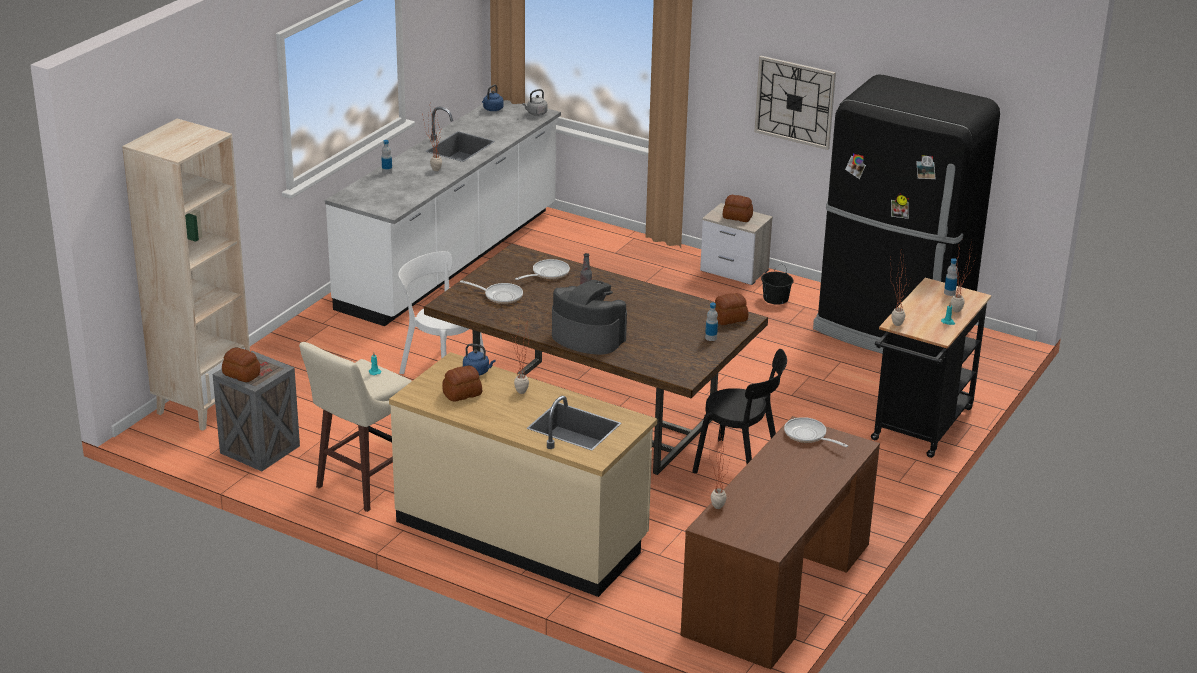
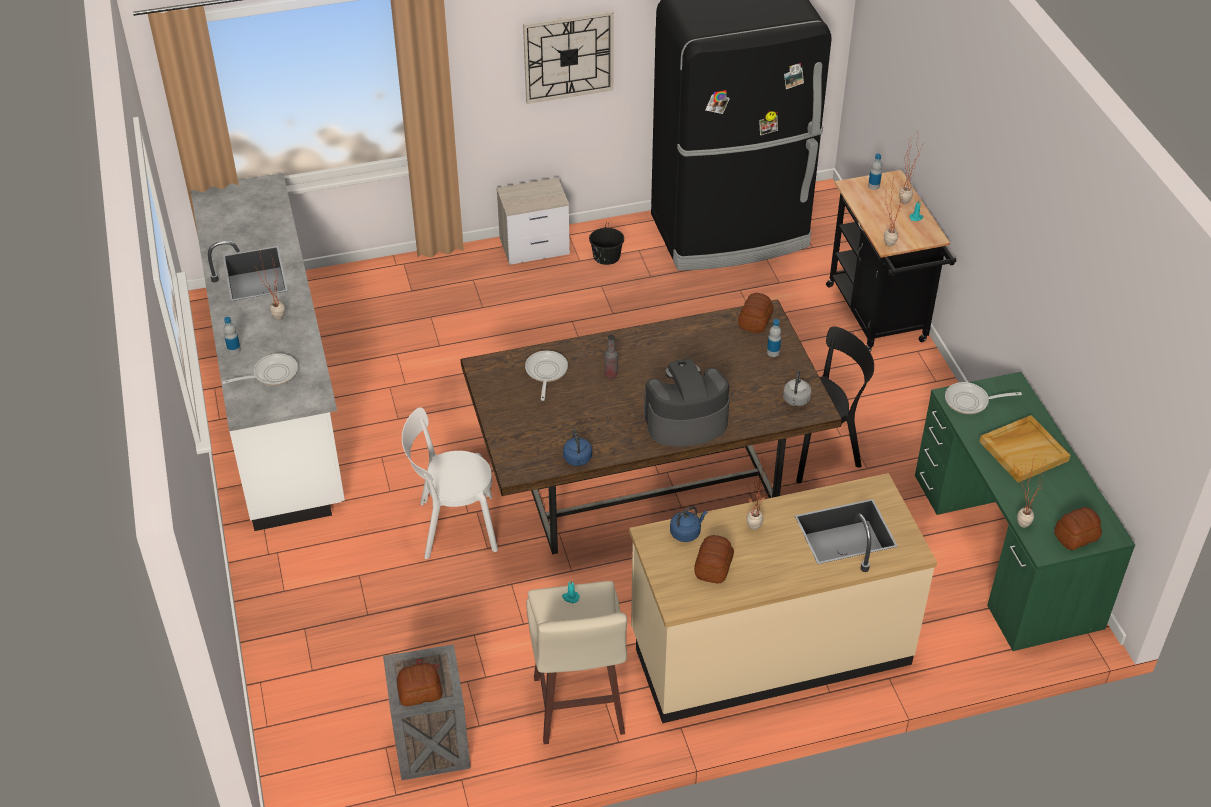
camera: 45 degrees left, 15 degrees up
beige bookcase [122,119,250,431] -> none
frying pan [460,280,523,304] -> frying pan moved to [222,354,298,386]
blue kettle [482,85,504,111] -> blue kettle moved to [563,429,592,466]
grey kettle [522,89,548,116] -> grey kettle moved to [783,370,812,406]
brown desk [680,416,880,669] -> green desk [915,372,1135,651]
bread [723,195,753,222] -> bread moved to [1054,507,1102,550]
none -> beige tray [979,415,1070,483]

